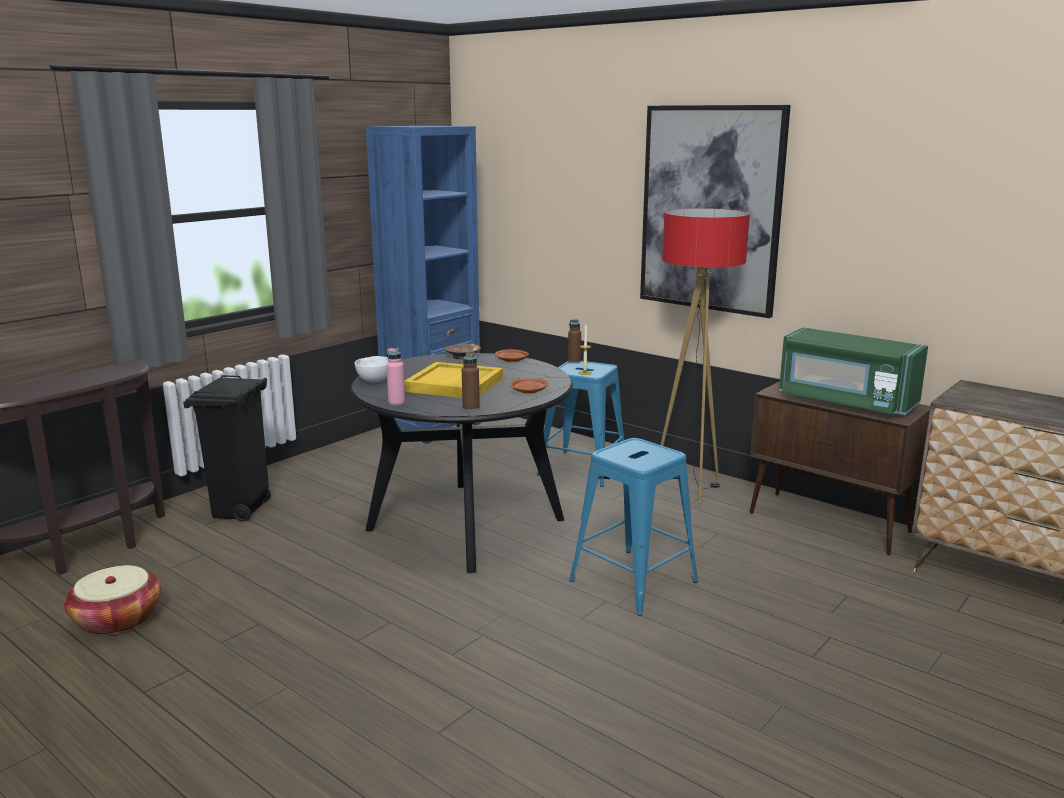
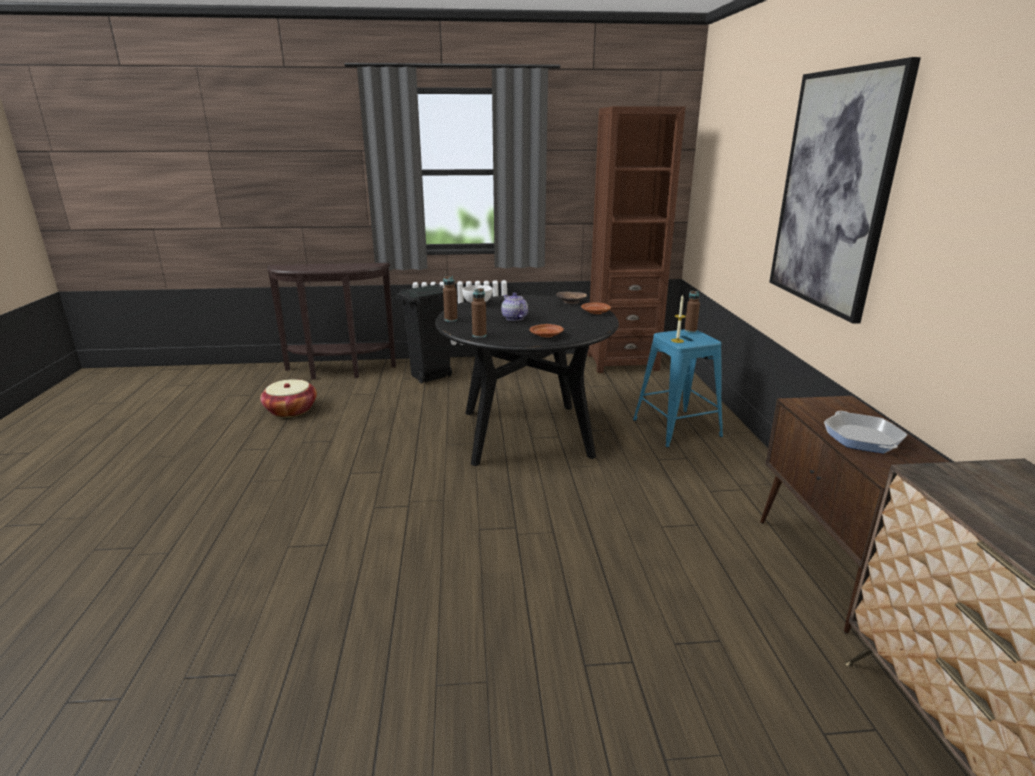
camera: 45 degrees right, 5 degrees up
blue bookcase [366,126,481,444] -> brown bookcase [587,106,685,373]
pink bottle [386,348,405,406] -> brown bottle [443,276,458,322]
yellow tray [404,362,503,398] -> teapot [501,293,528,321]
blue stool [569,438,698,616] -> none
floor lamp [661,208,750,504] -> none
green microwave [779,328,928,416] -> frying pan [824,411,908,453]

